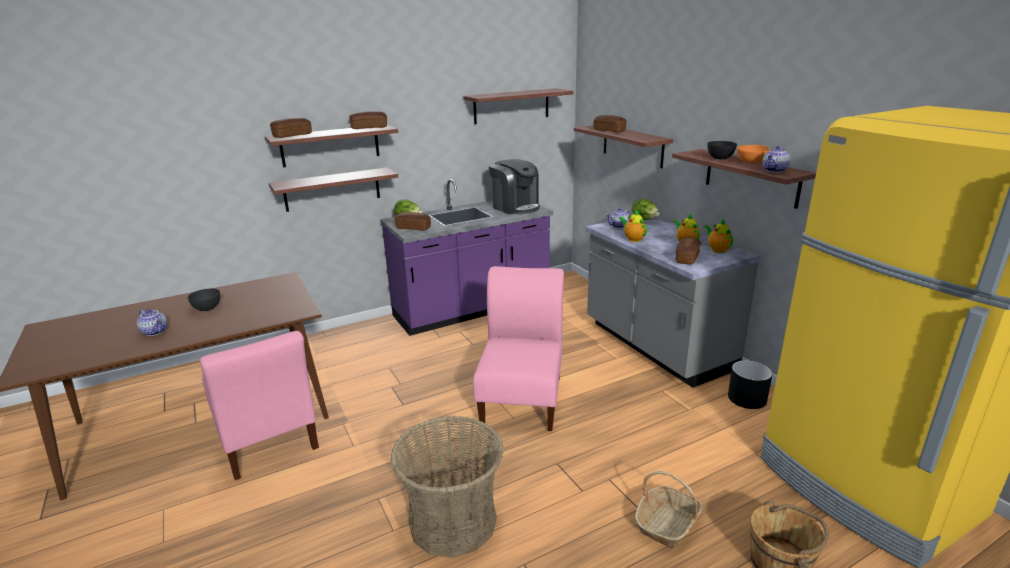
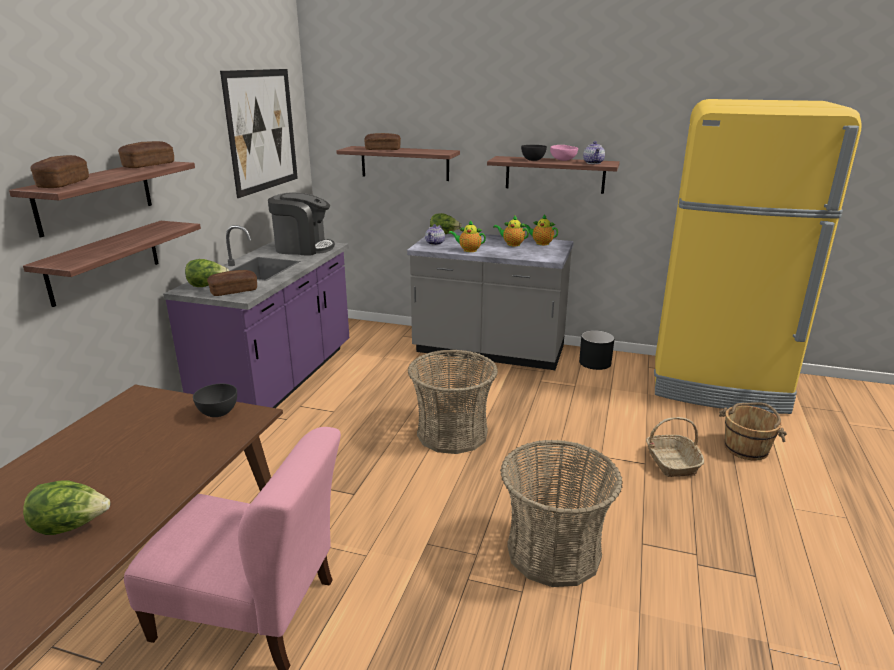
camera: 45 degrees left, 0 degrees up
teapot [137,309,167,336] -> lettuce [23,480,110,535]
grey bowl [188,288,220,311] -> grey bowl moved to [193,384,237,417]
shelf [463,89,574,124] -> picture [220,69,298,198]
pink chair [473,266,564,431] -> basket [408,349,498,454]
bread [675,237,701,264] -> none
orange bowl [737,145,770,164] -> pink bowl [550,145,578,161]

